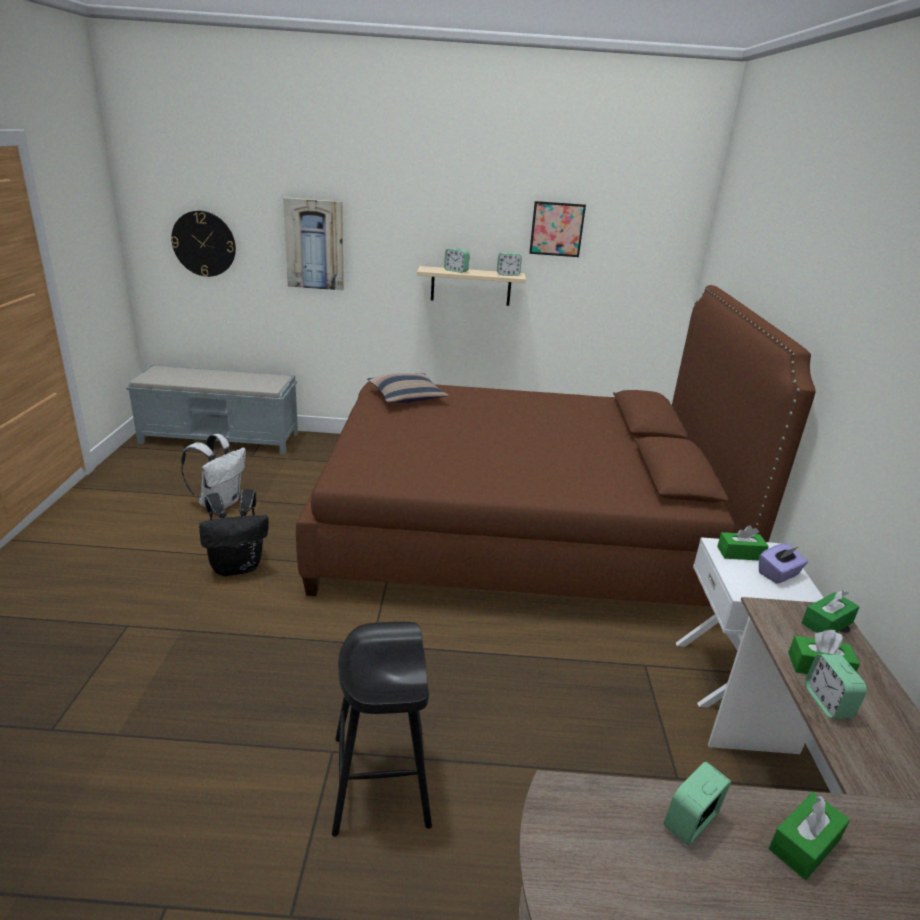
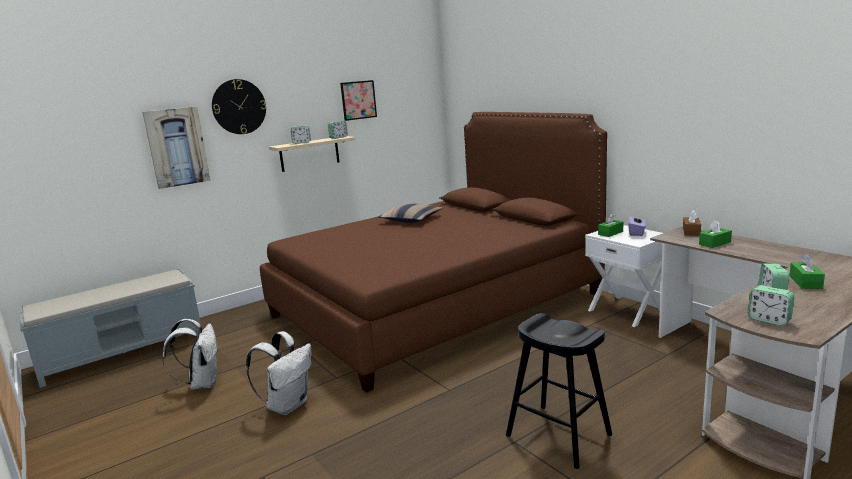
camera: 35 degrees left, 10 degrees down
wall clock [171,211,236,277] -> wall clock moved to [212,79,266,134]
black backpack [199,489,269,576] -> white backpack [247,331,311,415]
pillow [367,373,449,403] -> pillow moved to [378,204,443,223]
green tissue box [802,590,860,633] -> brown tissue box [683,210,701,236]
alarm clock [805,654,867,719] -> alarm clock moved to [748,285,794,326]

